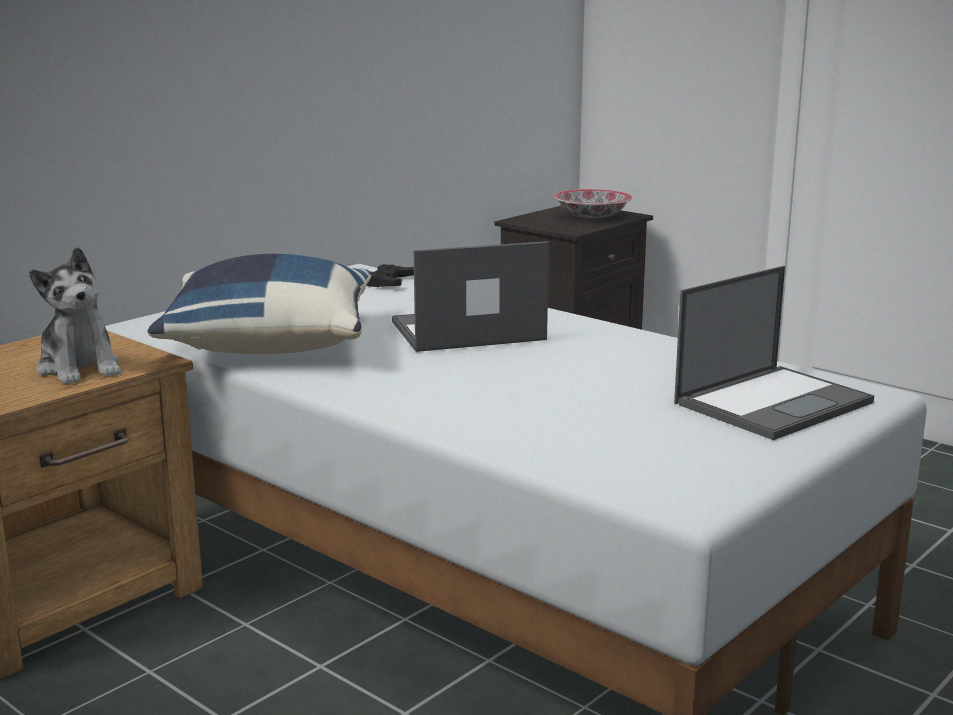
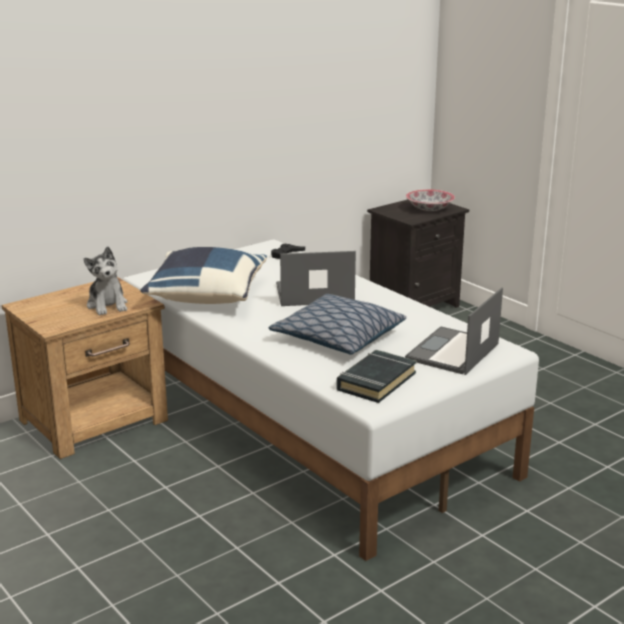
camera: 10 degrees right, 5 degrees up
laptop [674,266,874,440] -> laptop turned 150 degrees clockwise [405,288,503,375]
none -> pillow [269,294,406,355]
none -> black book [337,350,416,403]

